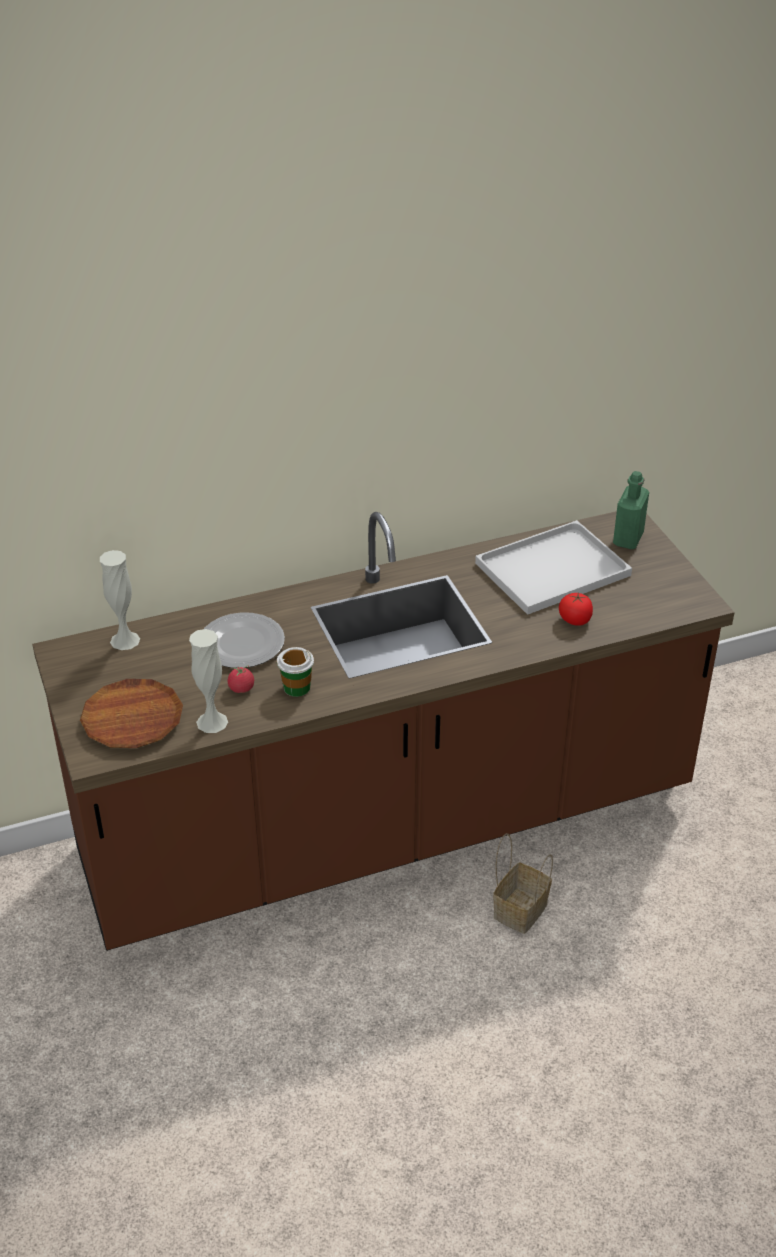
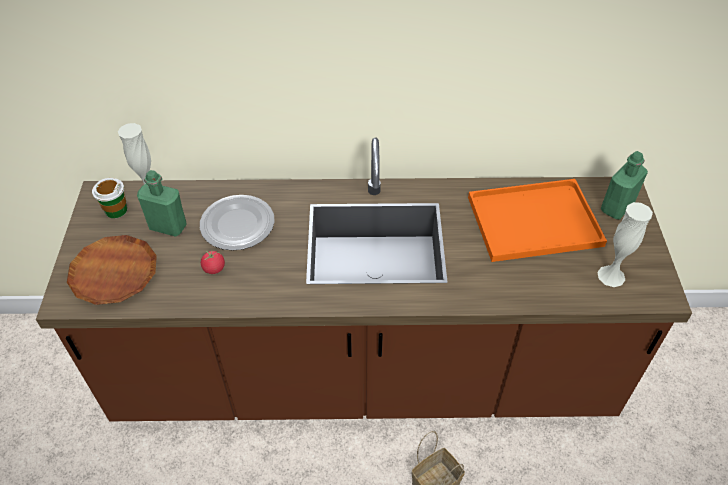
camera: 20 degrees right, 10 degrees up
white vase [189,629,228,733] -> white vase moved to [597,202,653,287]
cup [277,647,314,697] -> cup moved to [92,178,127,218]
white tray [475,520,632,615] -> orange tray [468,179,607,262]
tomato [559,592,593,626] -> none
none -> green bottle [137,170,186,237]

